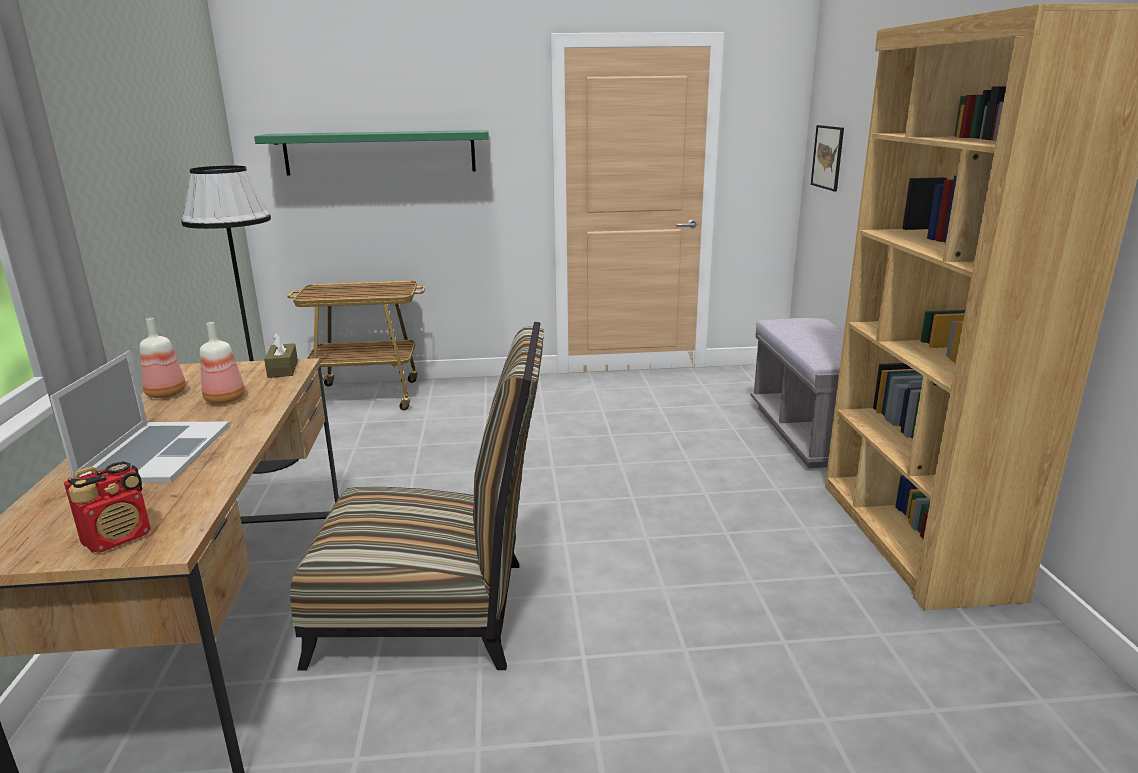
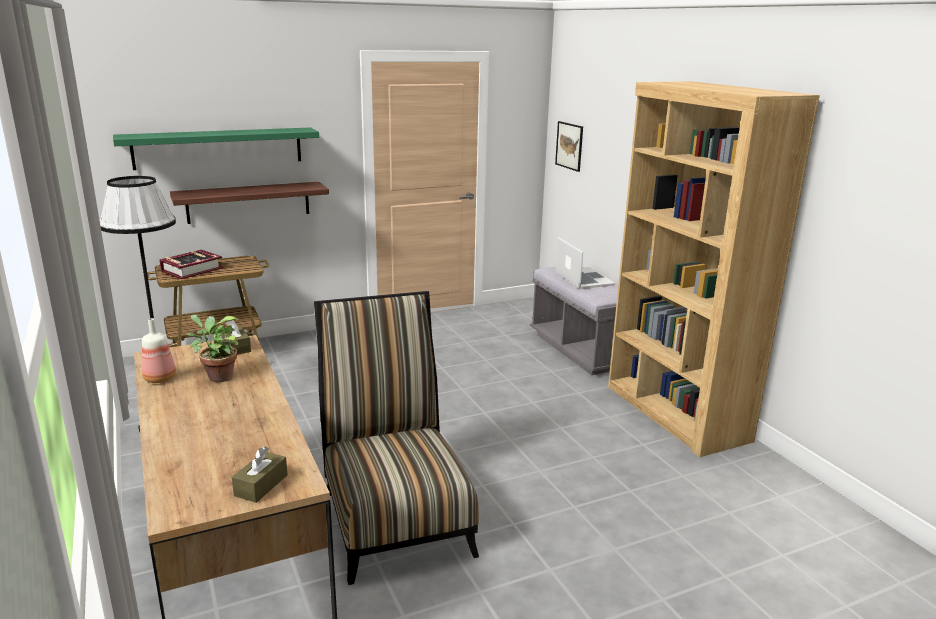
camera: 20 degrees left, 0 degrees up
laptop [50,350,230,483] -> laptop moved to [556,237,615,289]
radio [64,461,151,553] -> brown tissue box [232,446,287,503]
bottle [200,322,245,404] -> potted plant [187,314,239,382]
chair [290,322,544,670] -> chair turned 90 degrees counterclockwise [314,291,479,585]
none -> book [160,250,223,279]
none -> shelf [170,182,329,224]

